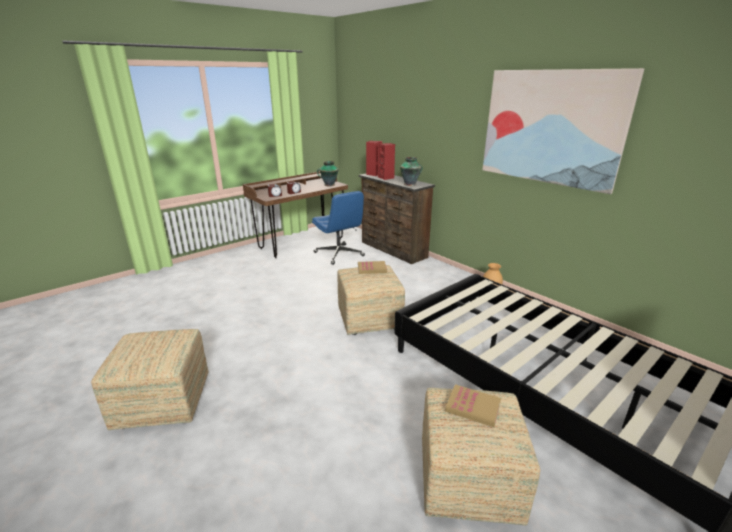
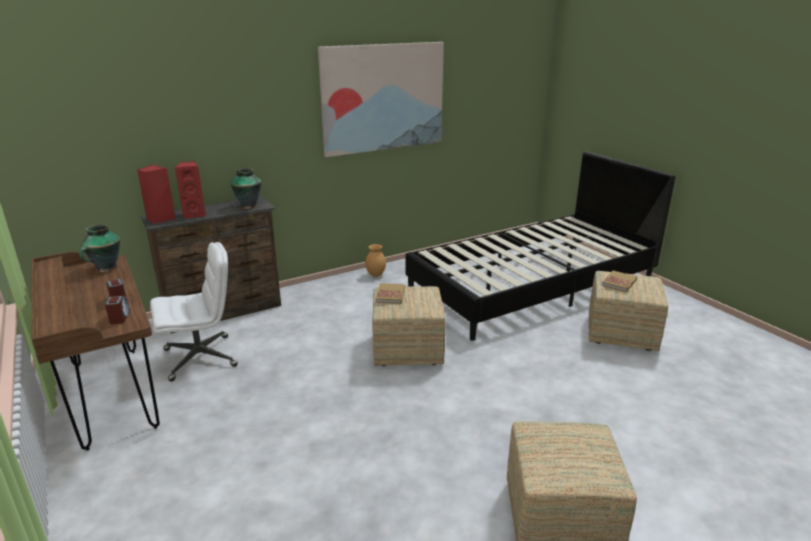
camera: 80 degrees left, 0 degrees up
blue office chair [312,191,365,265] -> white office chair [150,242,238,382]

